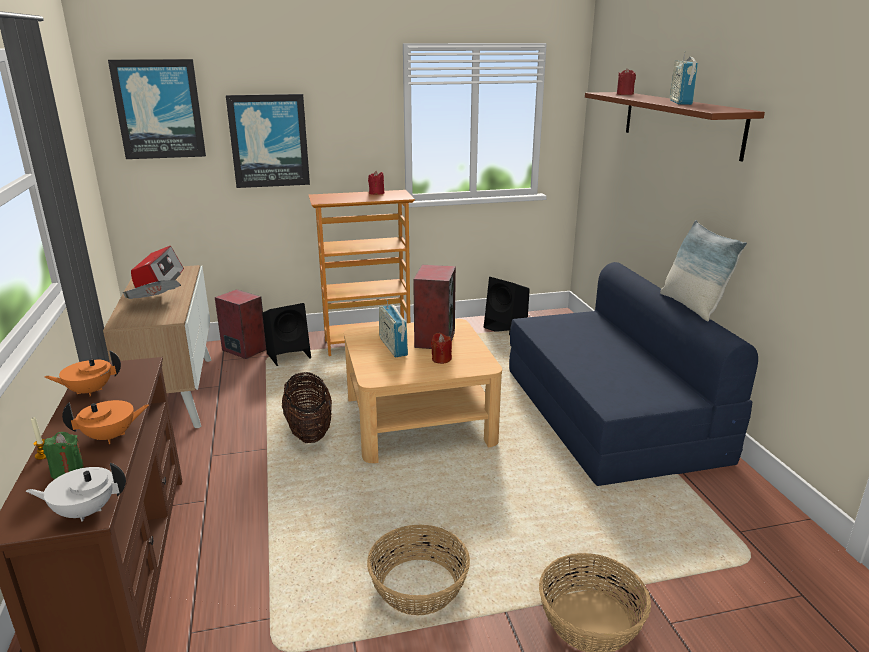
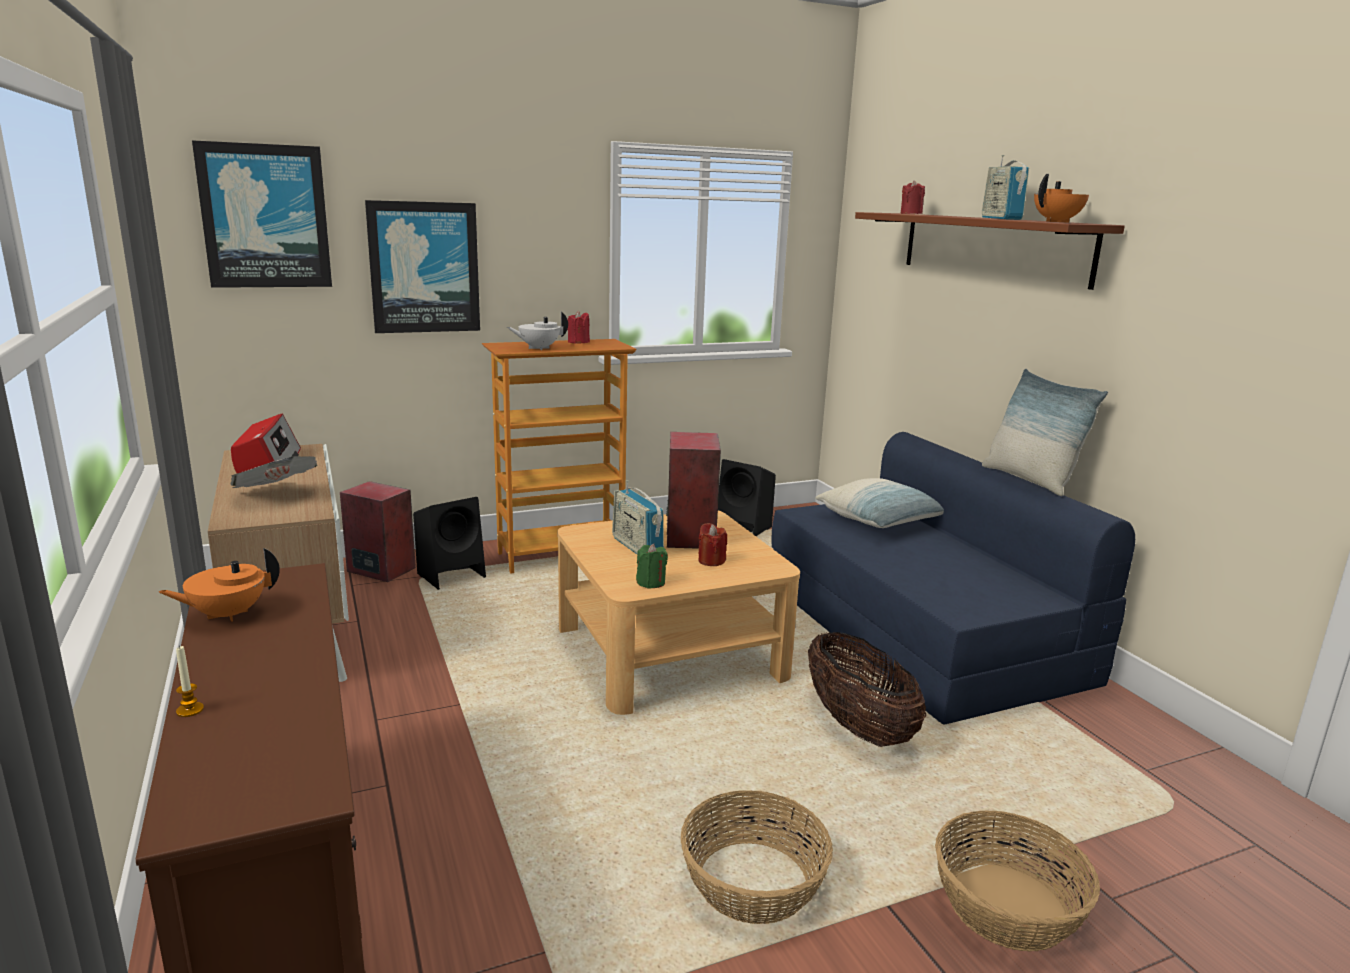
camera: 10 degrees left, 5 degrees down
white teapot [26,463,126,522] -> white teapot moved to [507,312,568,350]
green candle [43,432,84,480] -> green candle moved to [636,544,668,588]
orange teapot [62,400,149,444] -> orange teapot moved to [1034,174,1089,223]
basket [282,372,332,443] -> basket moved to [808,632,926,747]
none -> pillow [815,478,944,528]

